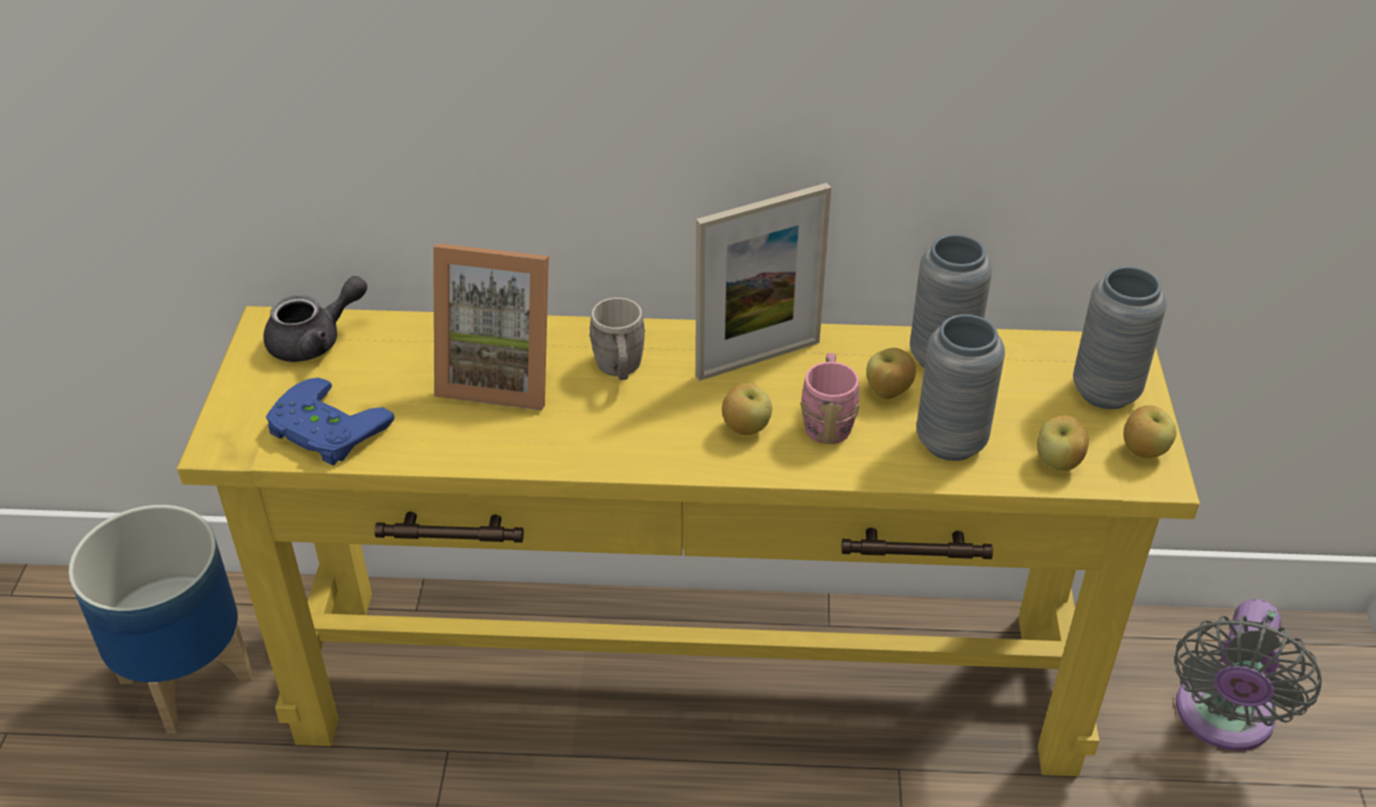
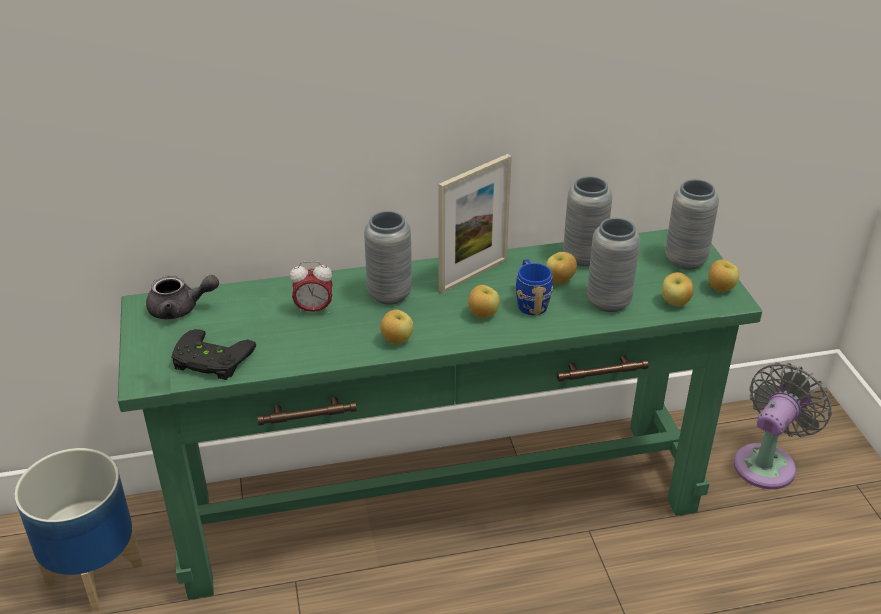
camera: 15 degrees left, 5 degrees down
yellow console table [177,306,1200,776] -> green console table [118,229,762,600]
grey teapot [263,276,367,362] -> grey teapot turned 45 degrees clockwise [146,275,219,319]
blue game controller [266,378,394,465] -> black game controller [172,329,256,380]
picture frame [433,243,549,410] -> alarm clock [290,261,333,315]
grey mug [589,298,645,380] -> grey vase [364,211,412,305]
pink mug [800,353,860,444] -> blue mug [516,259,553,315]
grey fan [1175,599,1322,751] -> grey fan turned 150 degrees counterclockwise [734,363,832,489]
none -> apple [380,310,413,344]

